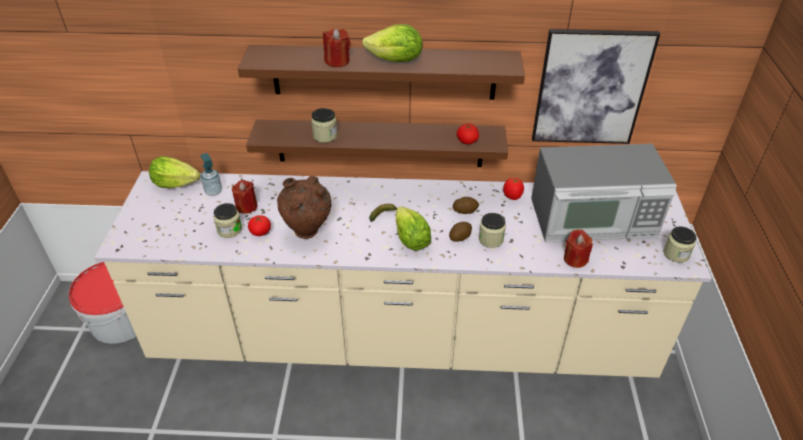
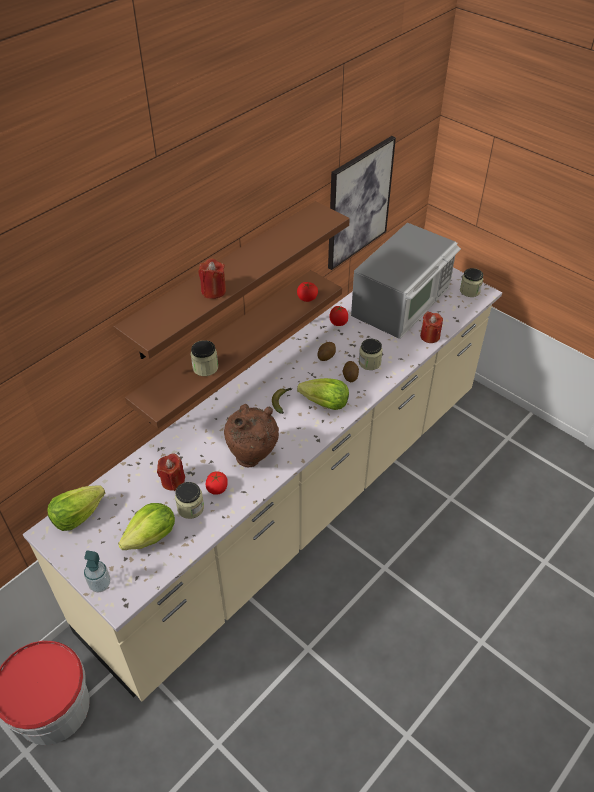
camera: 50 degrees left, 5 degrees up
soap dispenser [200,153,222,196] -> soap dispenser moved to [84,550,110,592]
lettuce [362,24,423,62] -> lettuce moved to [118,503,175,550]

